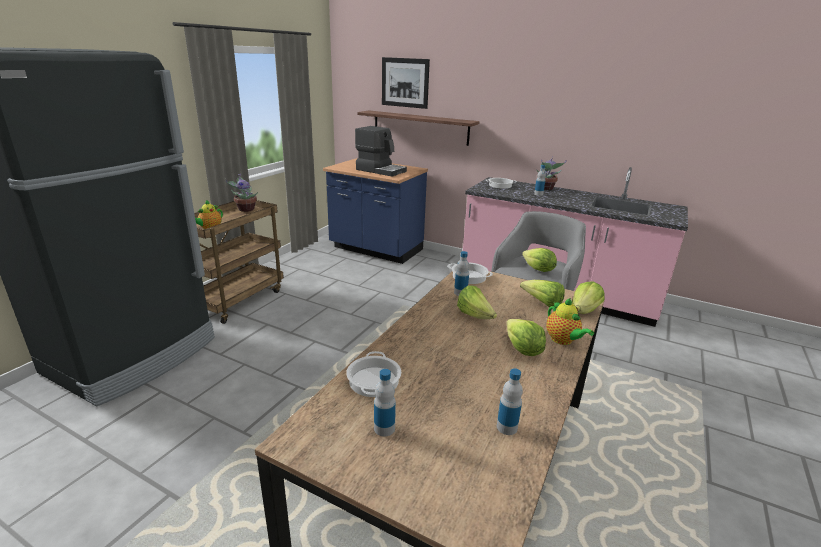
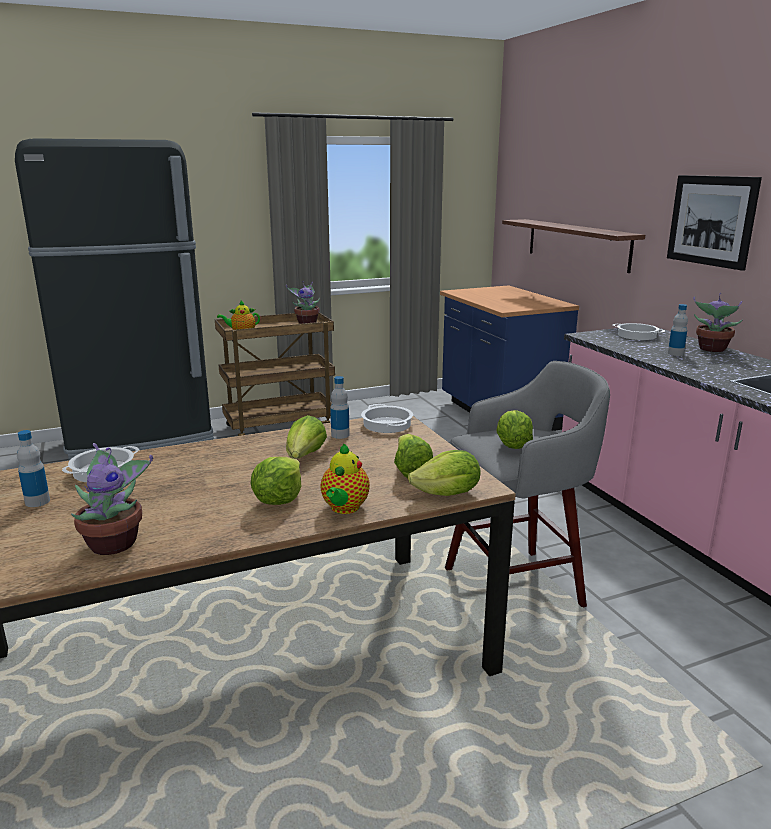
camera: 40 degrees right, 5 degrees down
coffee machine [355,126,407,177] -> none
picture [382,57,430,109] -> picture moved to [667,175,762,271]
bottle [497,368,523,435] -> potted plant [71,443,153,555]

